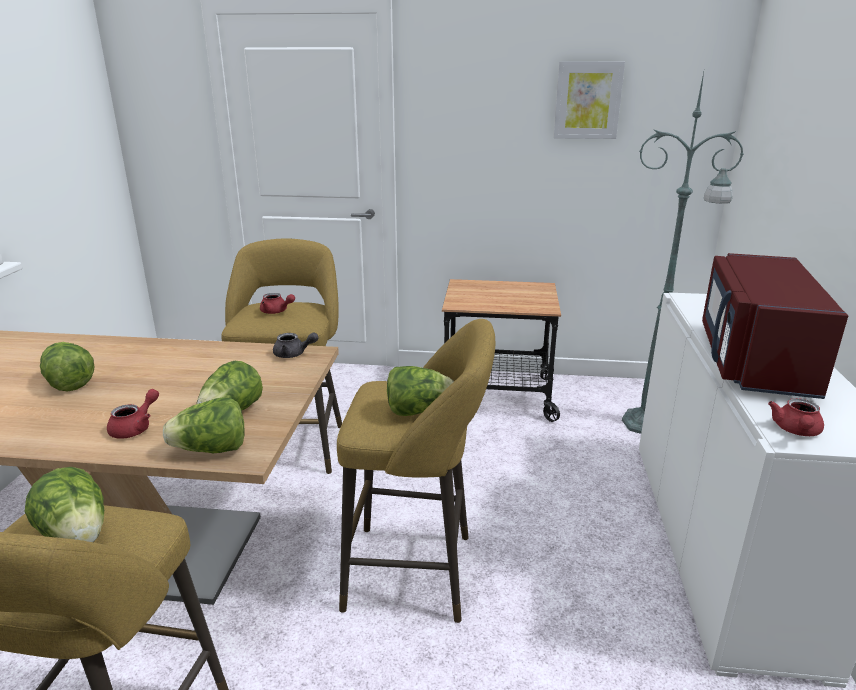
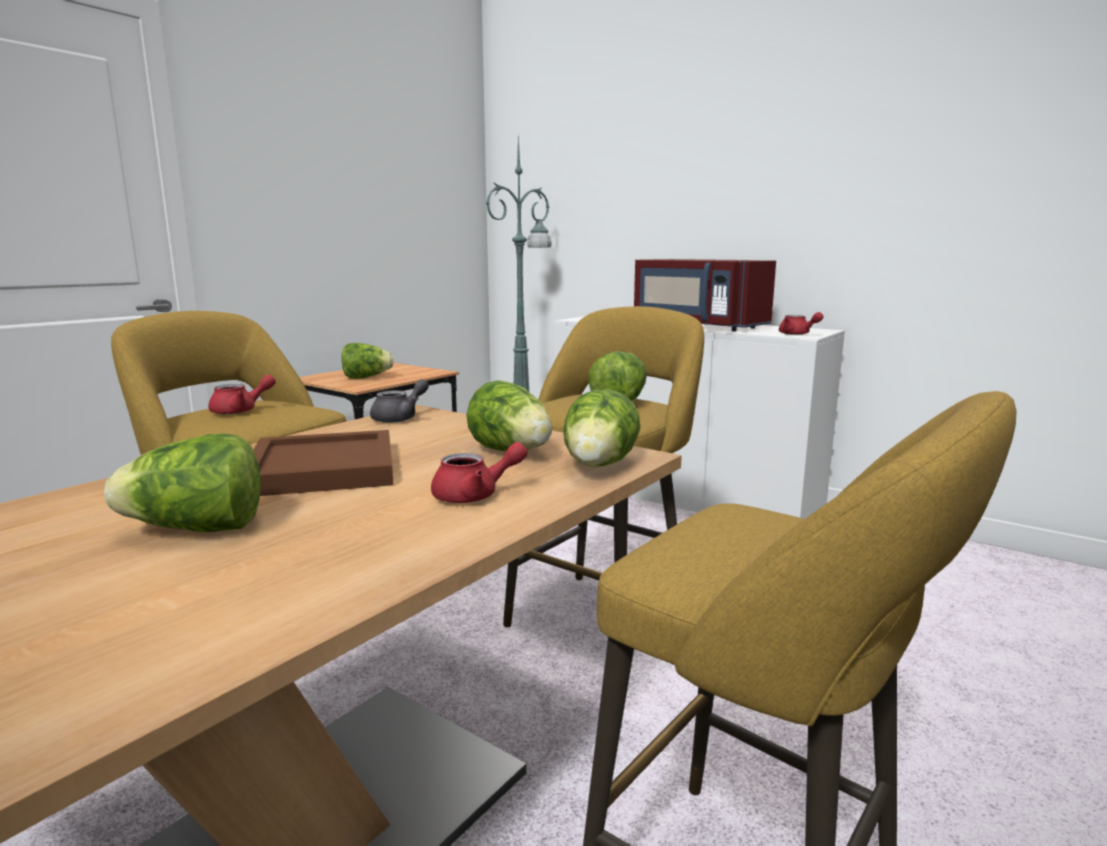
camera: 60 degrees left, 10 degrees down
lettuce [25,467,104,542] -> lettuce moved to [342,343,394,379]
red teapot [107,389,159,439] -> red teapot turned 105 degrees clockwise [431,442,528,503]
picture [553,61,625,139] -> none
none -> brown tray [253,430,393,496]

